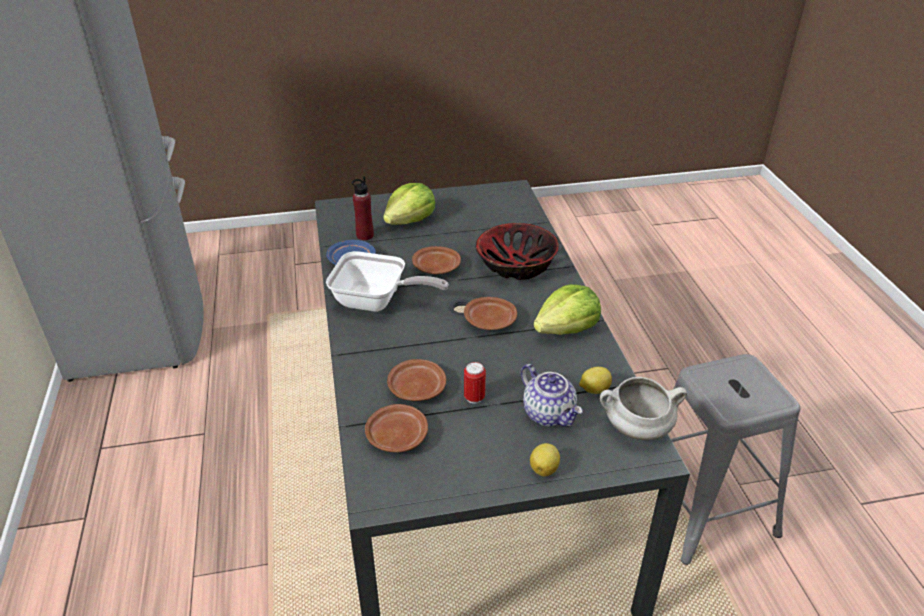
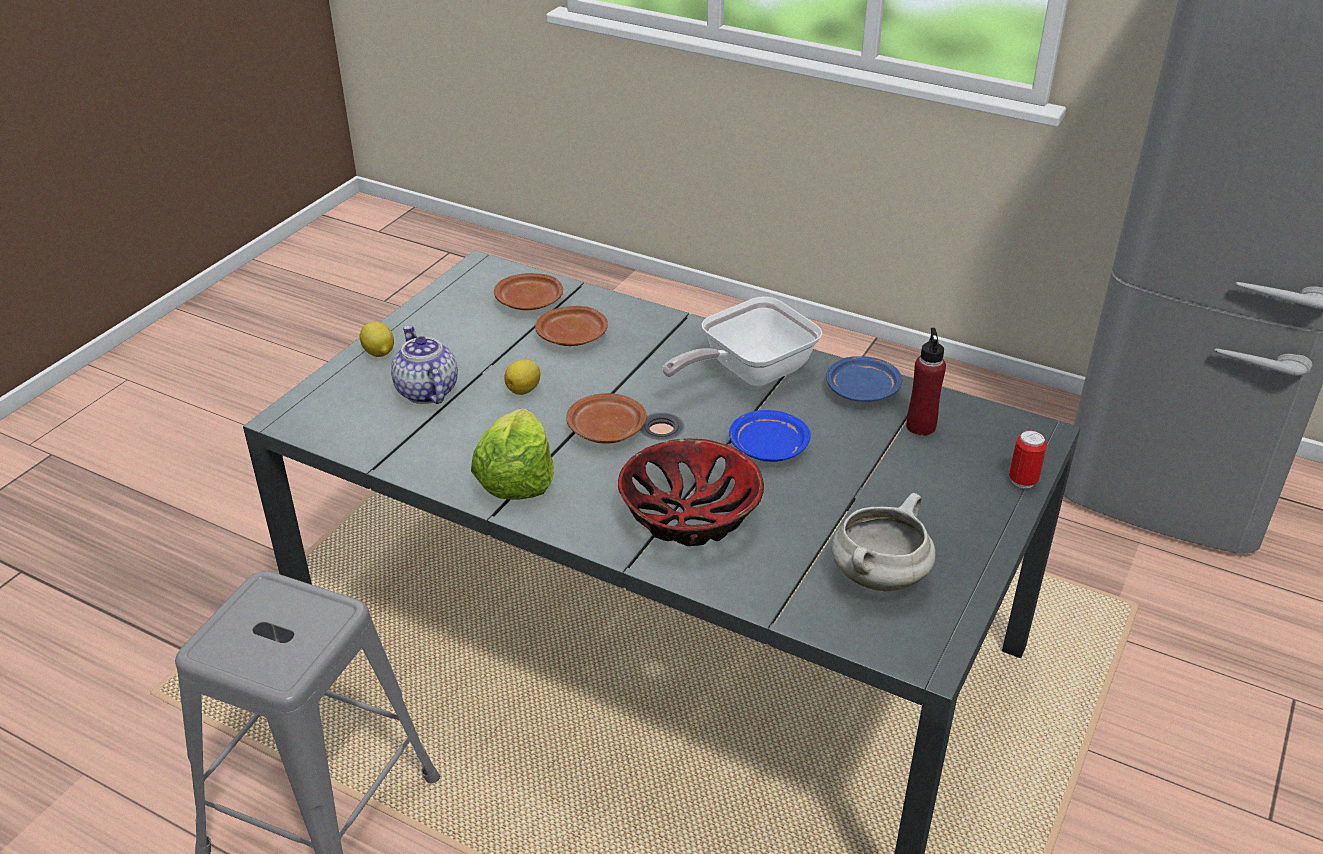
camera: 130 degrees right, 0 degrees up
lettuce [383,183,435,225] -> none
brown plate [412,246,461,274] -> blue plate [729,410,811,462]
can [464,362,486,404] -> can moved to [1009,430,1047,488]
teapot [521,364,583,427] -> teapot turned 60 degrees clockwise [391,325,458,404]
lemon [579,367,612,394] -> lemon moved to [504,359,540,395]
white cooking pot [600,377,687,440] -> white cooking pot moved to [831,493,936,591]

